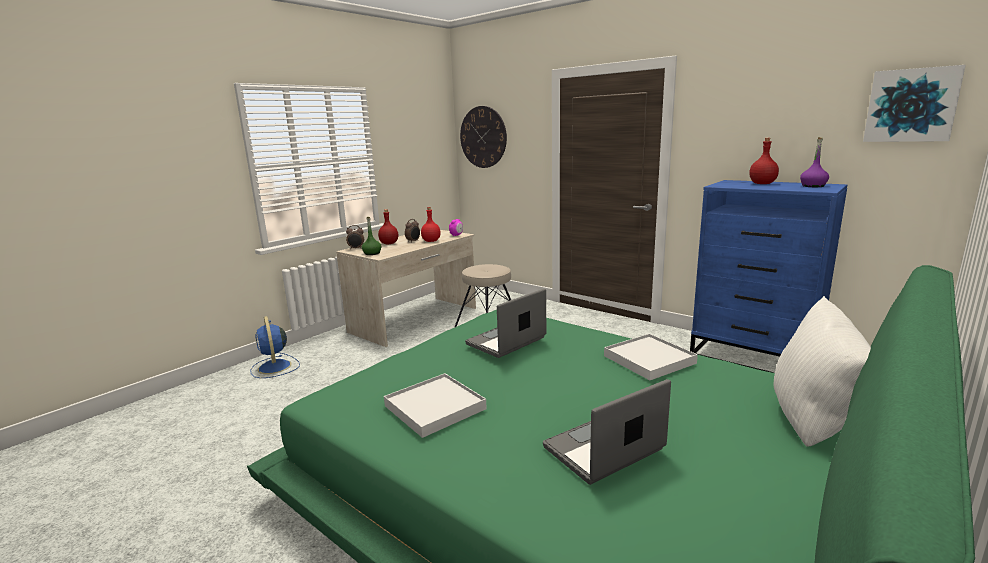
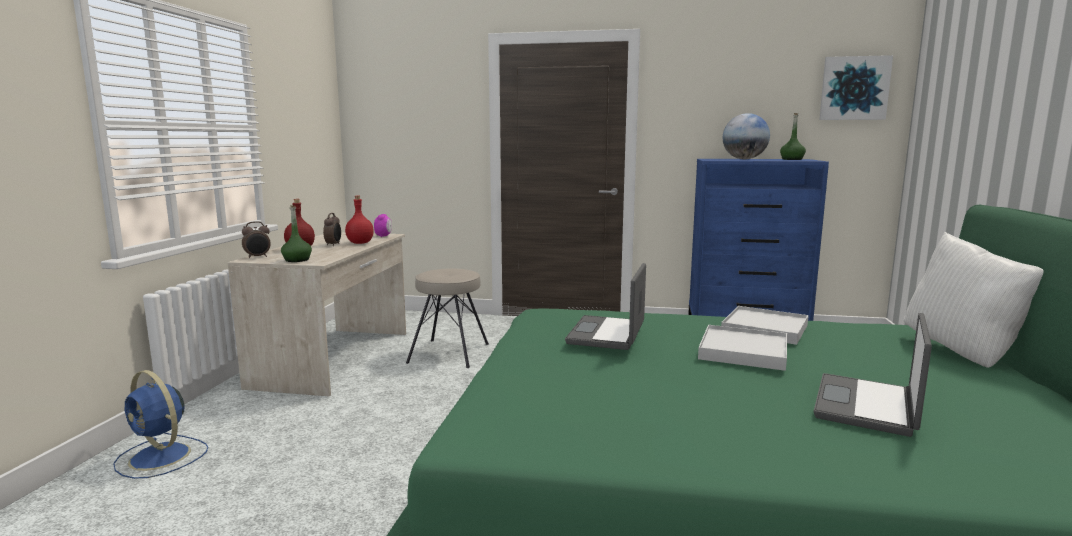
camera: 30 degrees left, 5 degrees down
white tray [384,373,487,438] -> white tray moved to [698,325,787,371]
wall clock [460,106,507,168] -> none
red bottle [749,138,779,184] -> globe [723,113,770,159]
purple bottle [800,137,829,187] -> green bottle [780,113,806,160]

